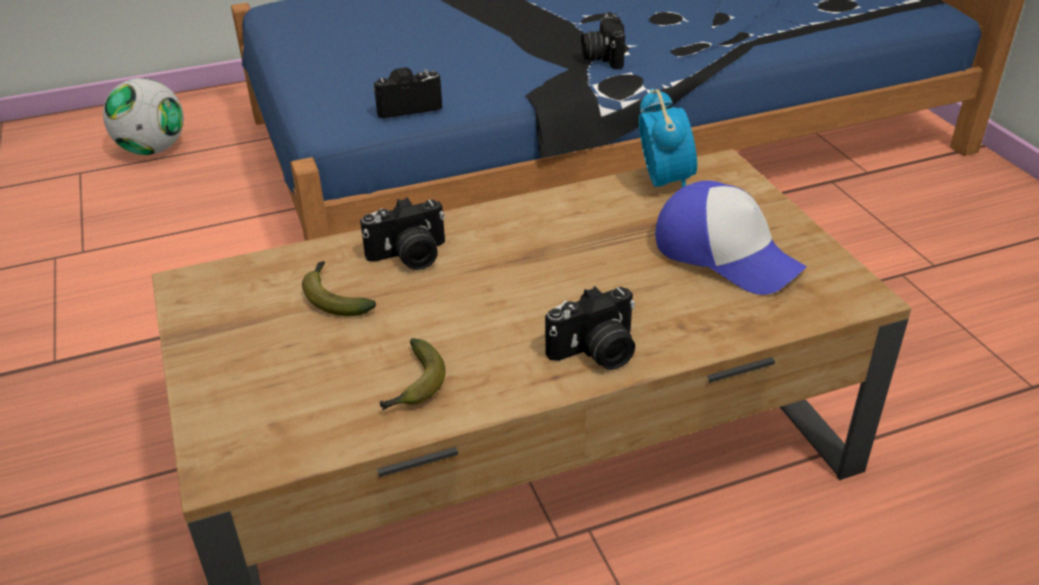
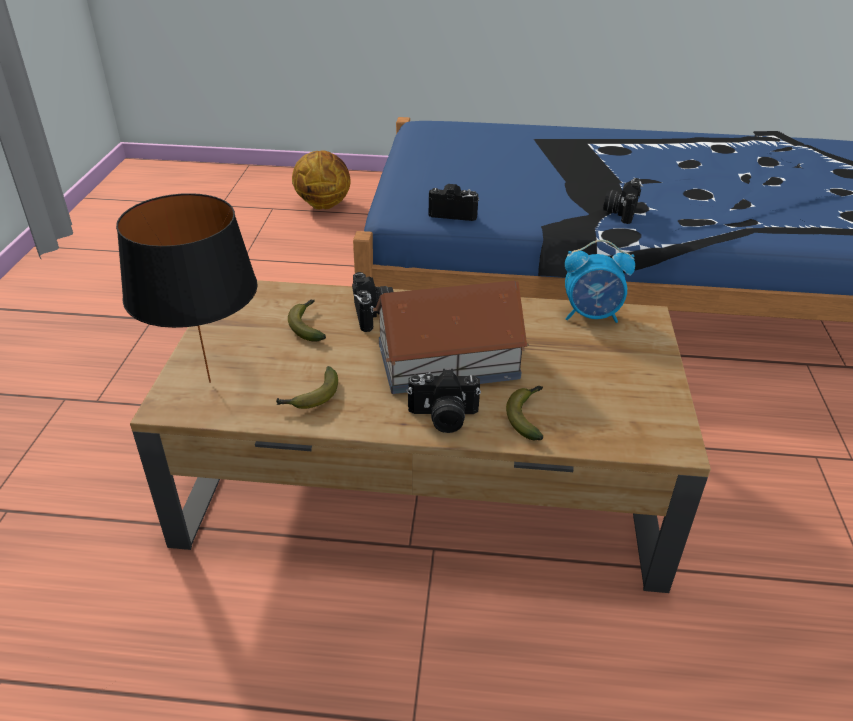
camera: 25 degrees right, 0 degrees up
football [103,78,184,155] -> basketball [292,150,351,209]
camera [360,197,445,270] -> camera turned 105 degrees counterclockwise [352,272,394,332]
alarm clock [639,88,697,187] -> alarm clock turned 75 degrees clockwise [565,240,635,323]
cap [655,181,807,295] -> none
none -> black table lamp [116,193,258,383]
none -> toy house [373,281,529,394]
none -> banana [506,386,543,440]

